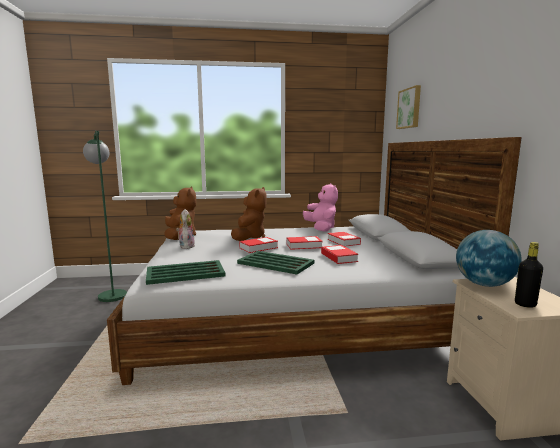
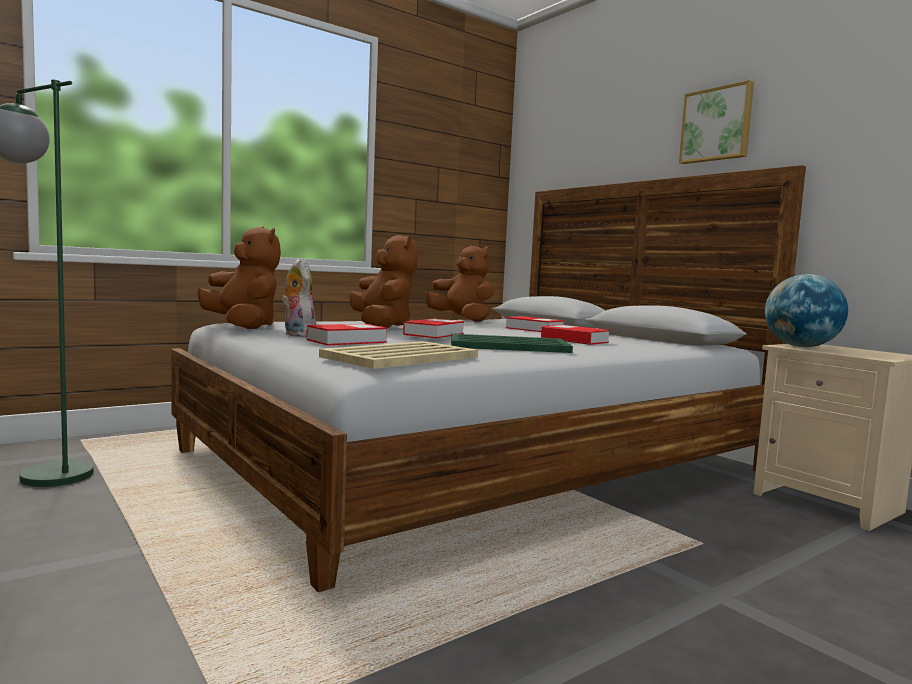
camera: 30 degrees left, 5 degrees down
green tray [146,260,226,285] -> beige tray [319,341,478,369]
book [287,236,322,250] -> book moved to [306,324,388,345]
pink plush toy [303,183,338,232] -> brown plush toy [425,245,495,322]
picture [396,85,421,129] -> picture moved to [679,80,754,164]
black bottle [515,242,543,308] -> none

